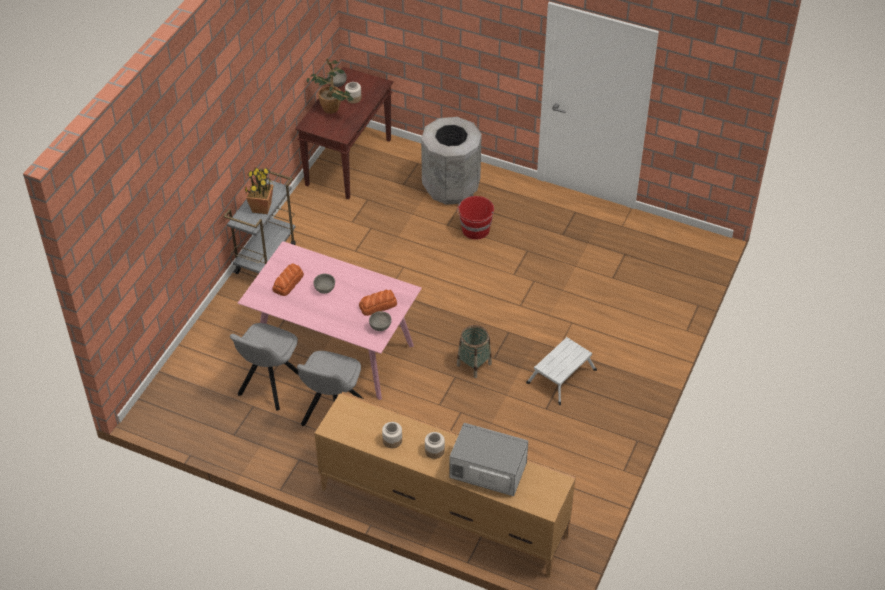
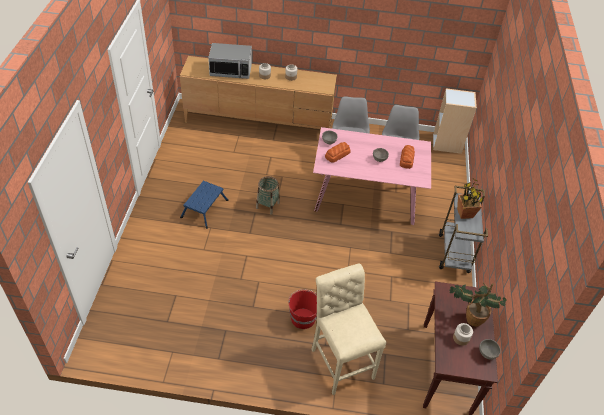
camera: 160 degrees right, 0 degrees up
grey trash can [421,117,482,205] -> beige stool [311,263,386,395]
white step ladder [526,337,597,405] -> blue step ladder [180,181,229,229]
none -> bookcase [433,88,477,154]

